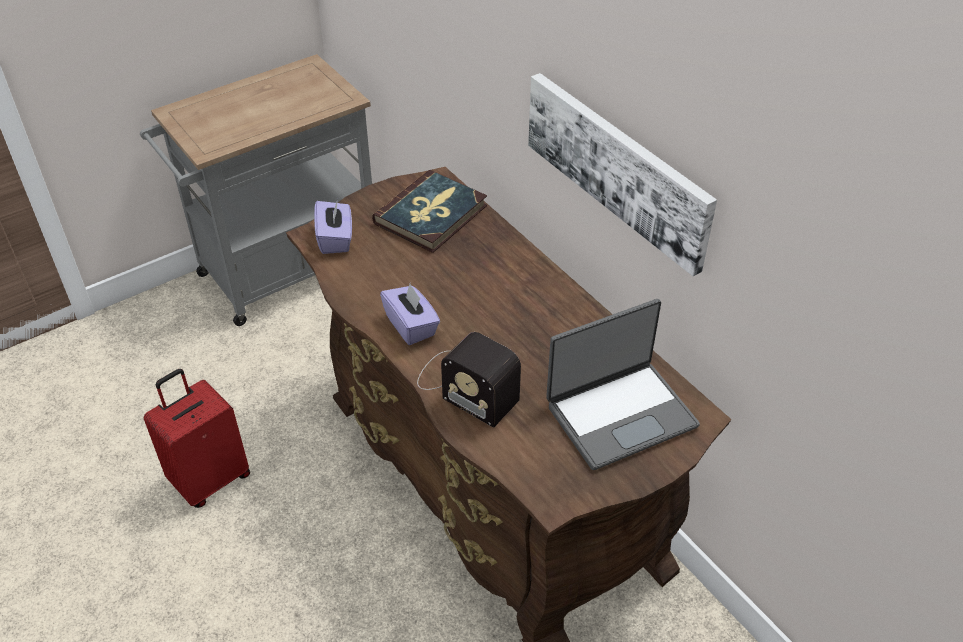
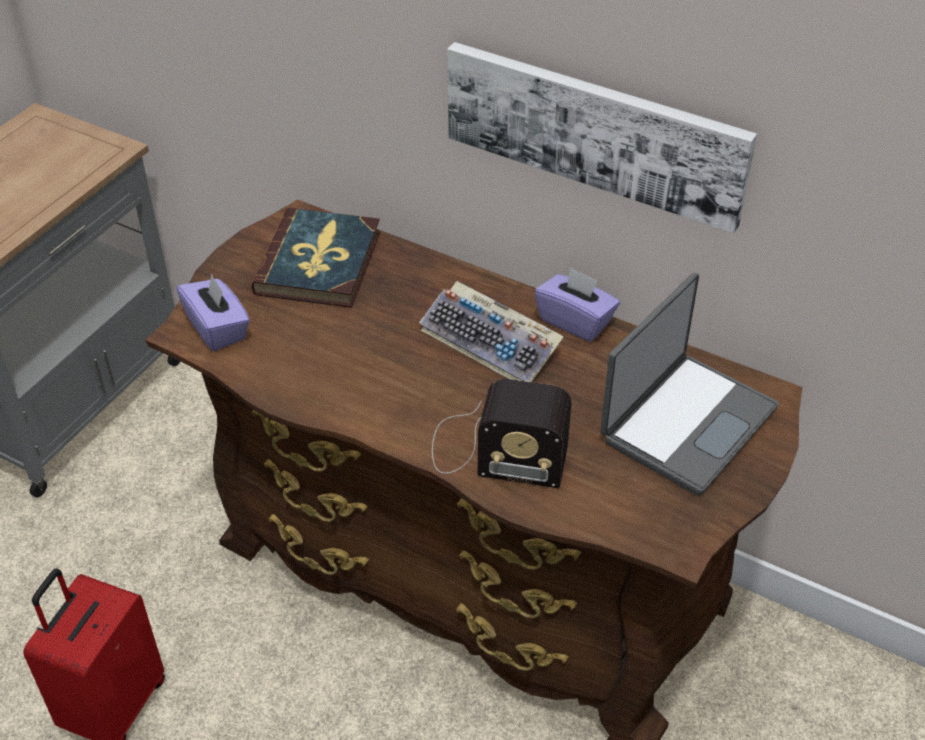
camera: 25 degrees left, 0 degrees up
purple tissue box [380,284,440,345] -> purple tissue box moved to [535,267,620,342]
none -> keyboard [419,281,564,382]

